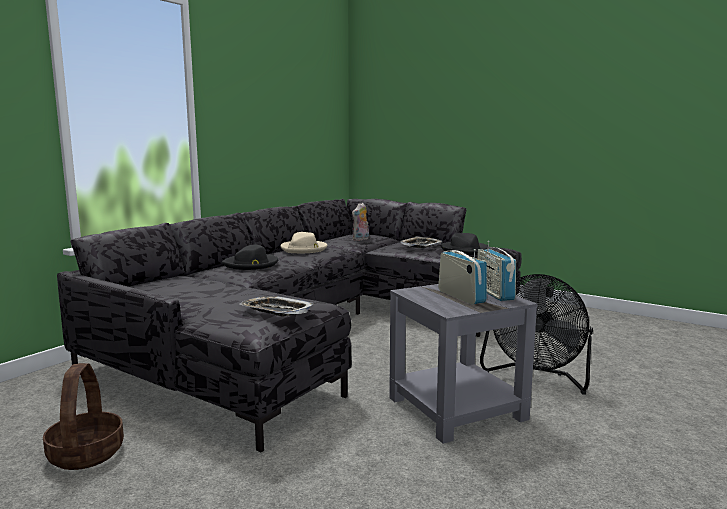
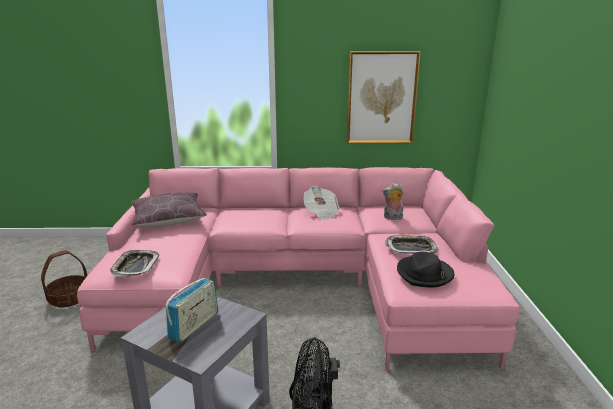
camera: 55 degrees right, 10 degrees up
black sofa [57,199,522,453] -> pink sofa [77,167,519,371]
black hat [222,245,278,270] -> none
beige hat [280,232,327,253] -> newspaper [303,186,340,220]
radio [477,241,516,301] -> none
none -> brown pillow [131,193,207,227]
none -> picture [347,51,421,144]

